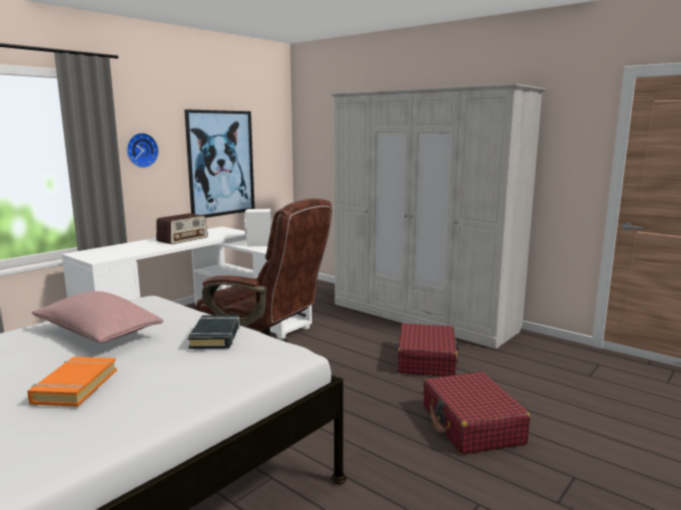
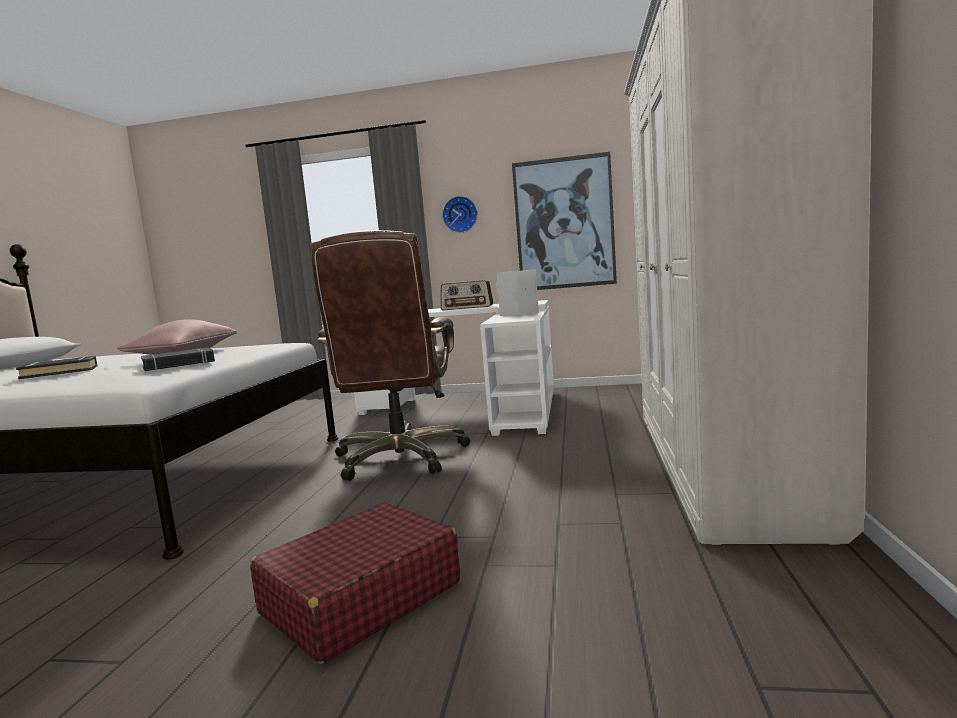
camera: 60 degrees right, 5 degrees down
orange book [27,357,117,407] -> black book [16,356,97,379]
red suitcase [397,323,459,376] -> none

